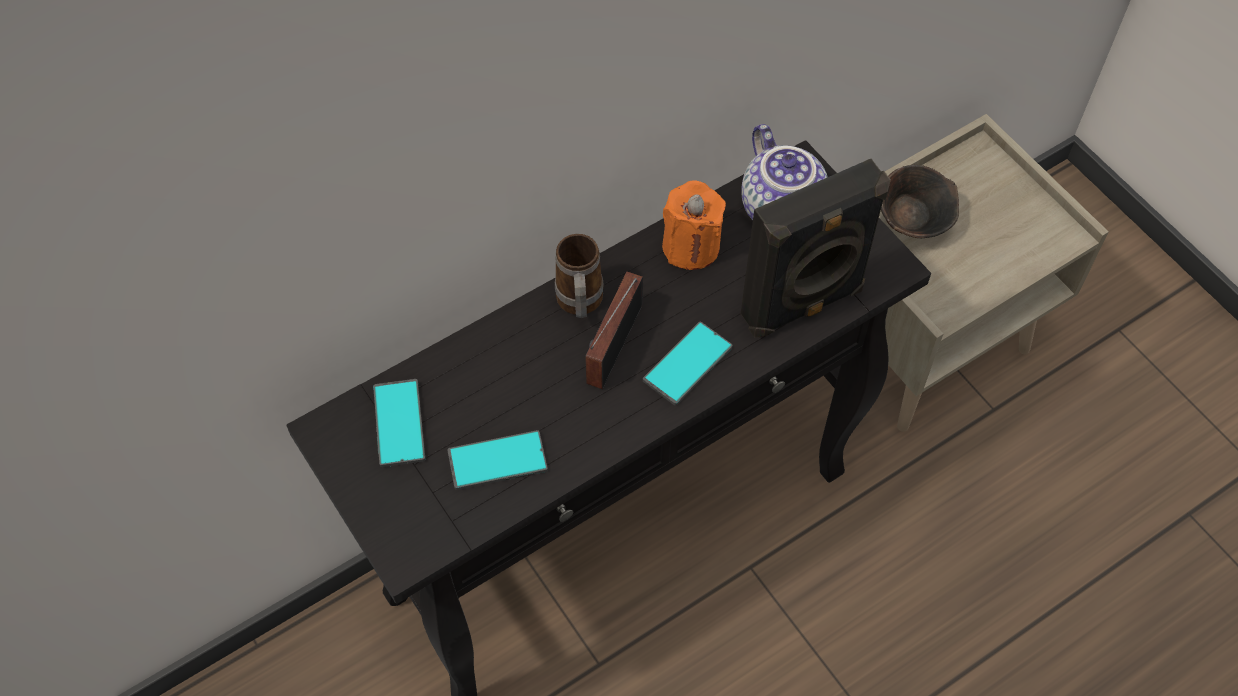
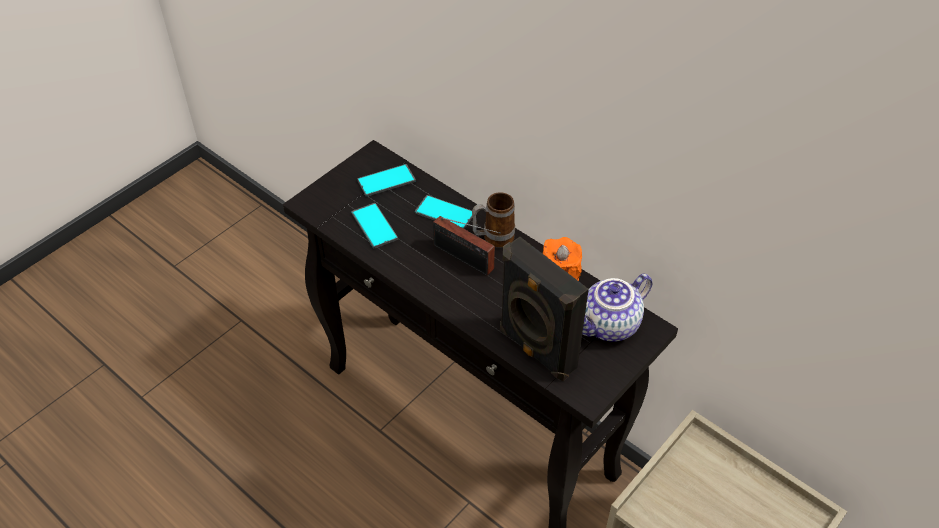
camera: 75 degrees right, 10 degrees down
radio [585,272,643,389] -> radio turned 150 degrees counterclockwise [433,216,501,276]
phone [643,322,733,406] -> phone moved to [415,195,473,229]
brown bowl [881,165,959,238] -> none

